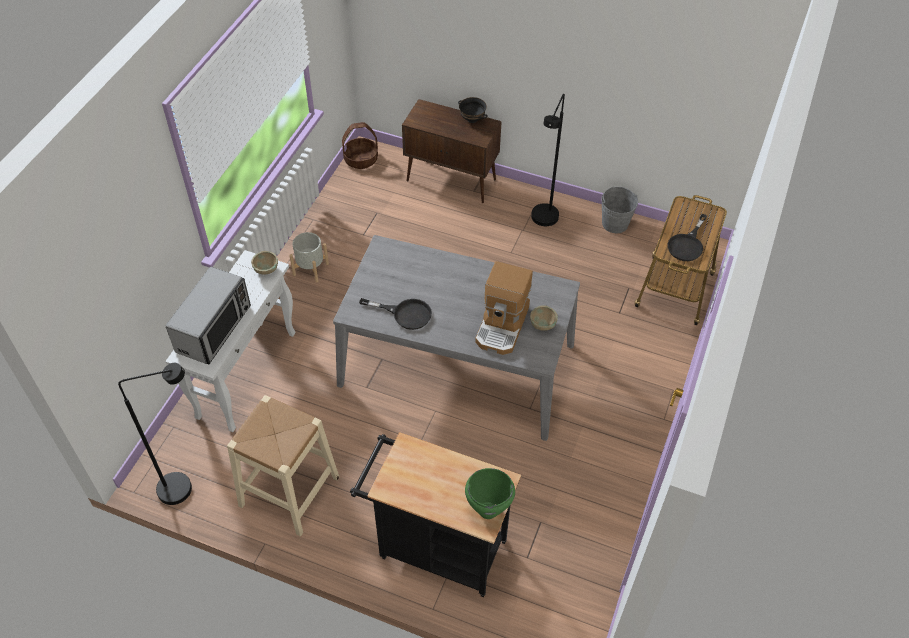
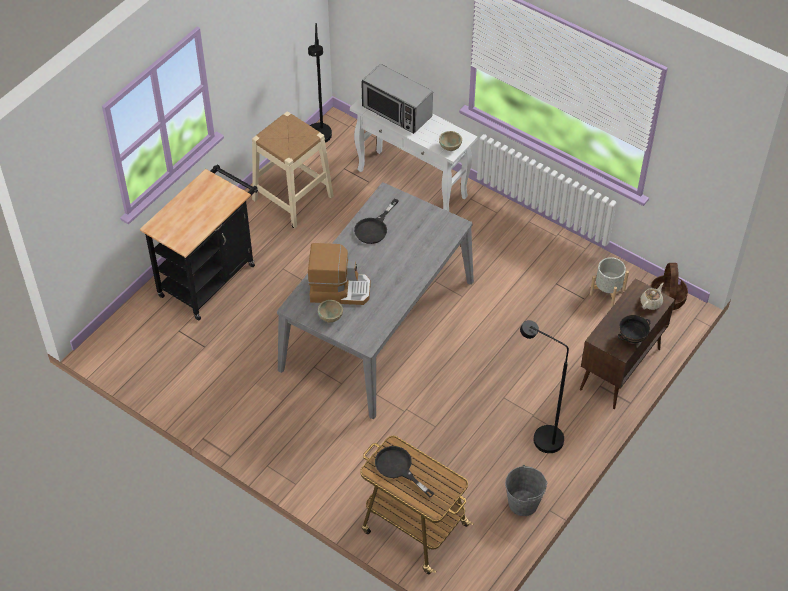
camera: 105 degrees right, 0 degrees up
grey planter [289,232,329,283] -> grey planter moved to [590,257,629,307]
green cooking pot [465,468,515,519] -> none
coffee machine [475,261,533,355] -> coffee machine turned 150 degrees clockwise [308,243,371,305]
none -> beige teapot [640,283,664,310]

